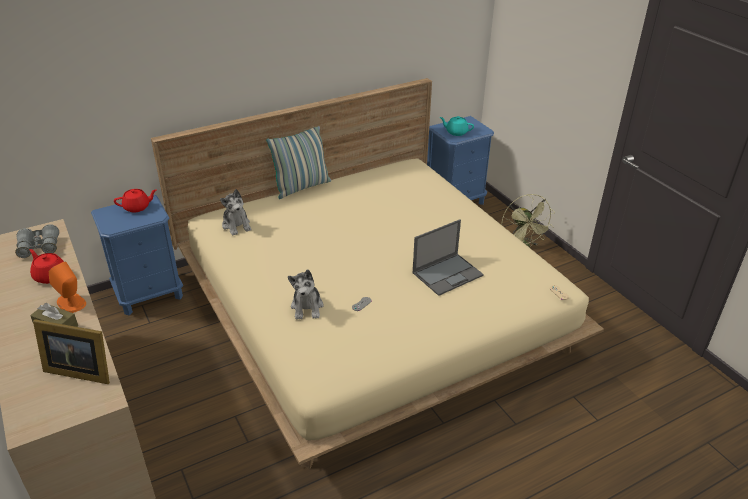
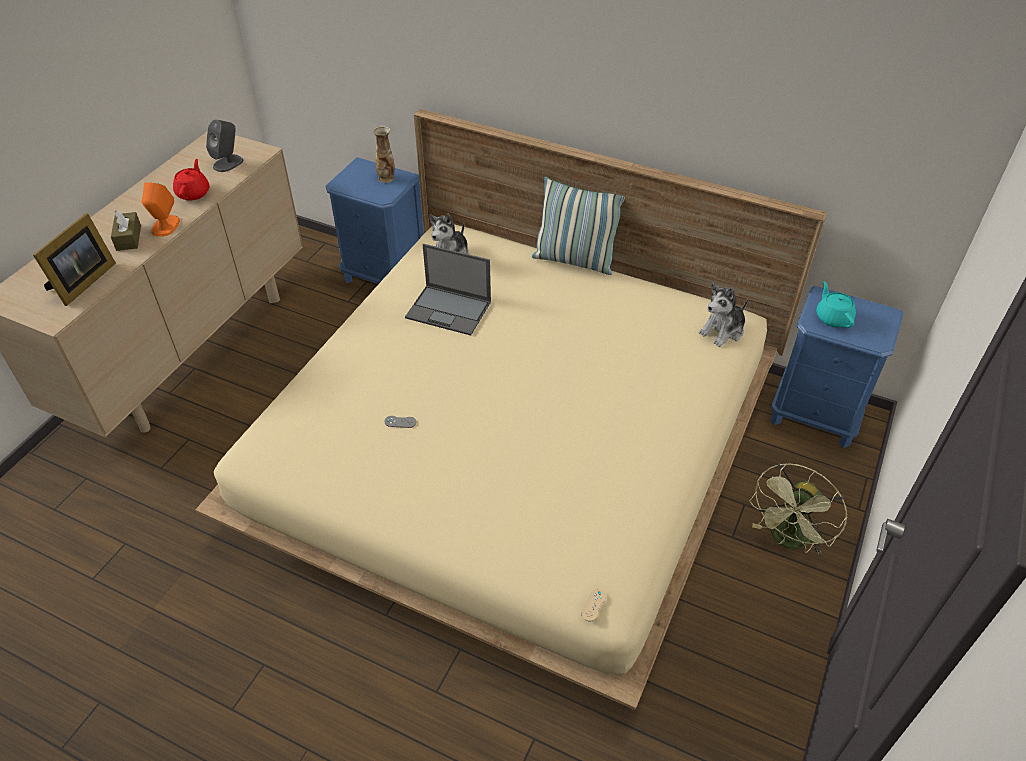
camera: 55 degrees right, 10 degrees up
grey binoculars [15,224,59,258] -> grey speaker [206,119,244,172]
picture frame [33,319,110,384] -> picture frame turned 135 degrees counterclockwise [33,213,116,306]
red teapot [114,189,157,212] -> vase [372,125,395,183]
plush toy [288,269,324,320] -> plush toy moved to [699,283,748,347]
laptop [413,219,484,296] -> laptop moved to [405,244,491,336]

